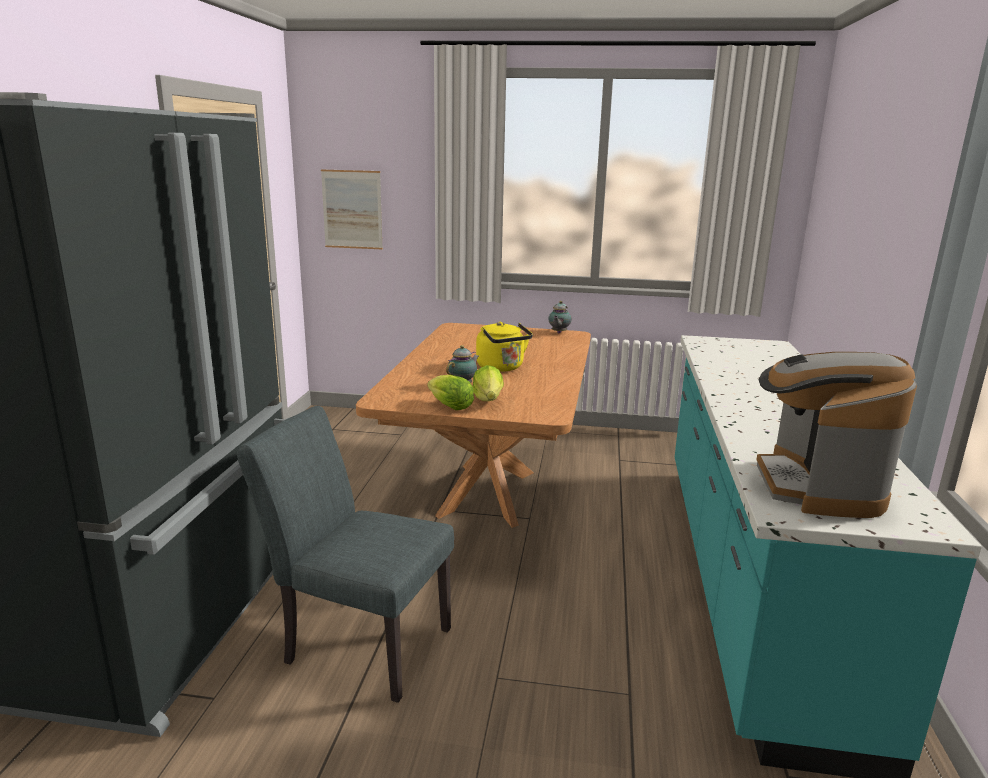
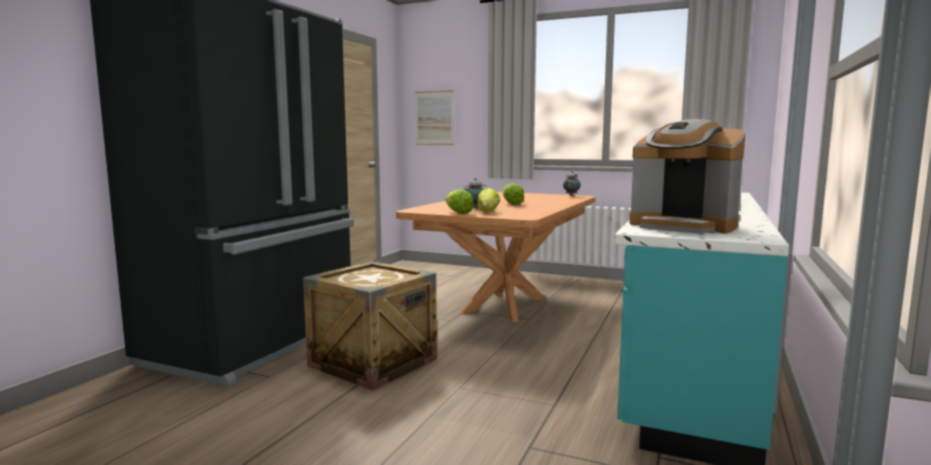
camera: 15 degrees right, 10 degrees down
grey chair [237,406,454,703] -> crate [303,261,437,391]
yellow kettle [476,322,533,372] -> lettuce [503,183,524,205]
coffee machine [756,352,917,518] -> coffee machine turned 75 degrees counterclockwise [630,119,746,234]

